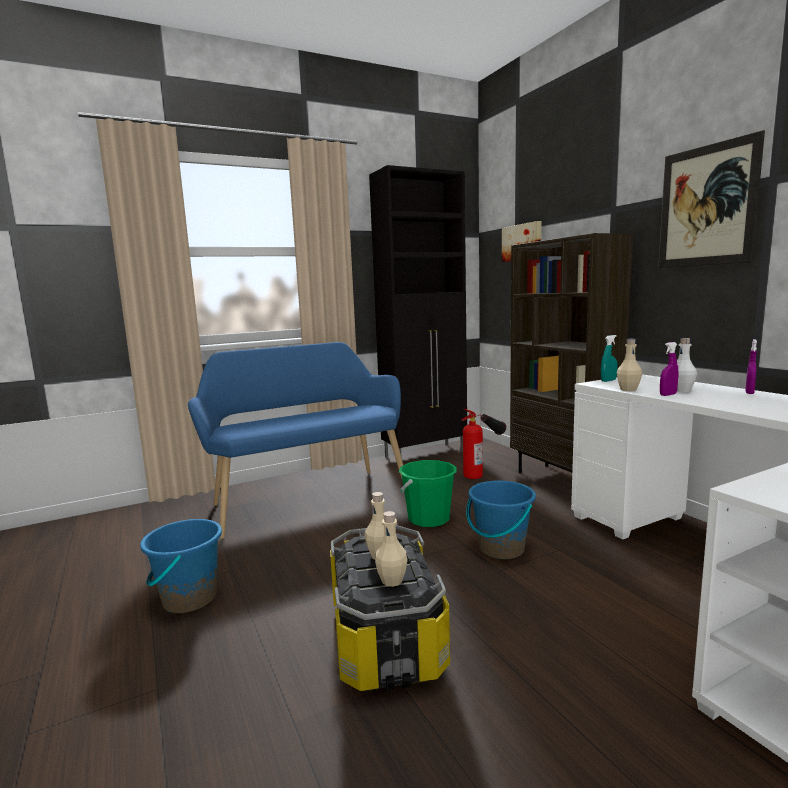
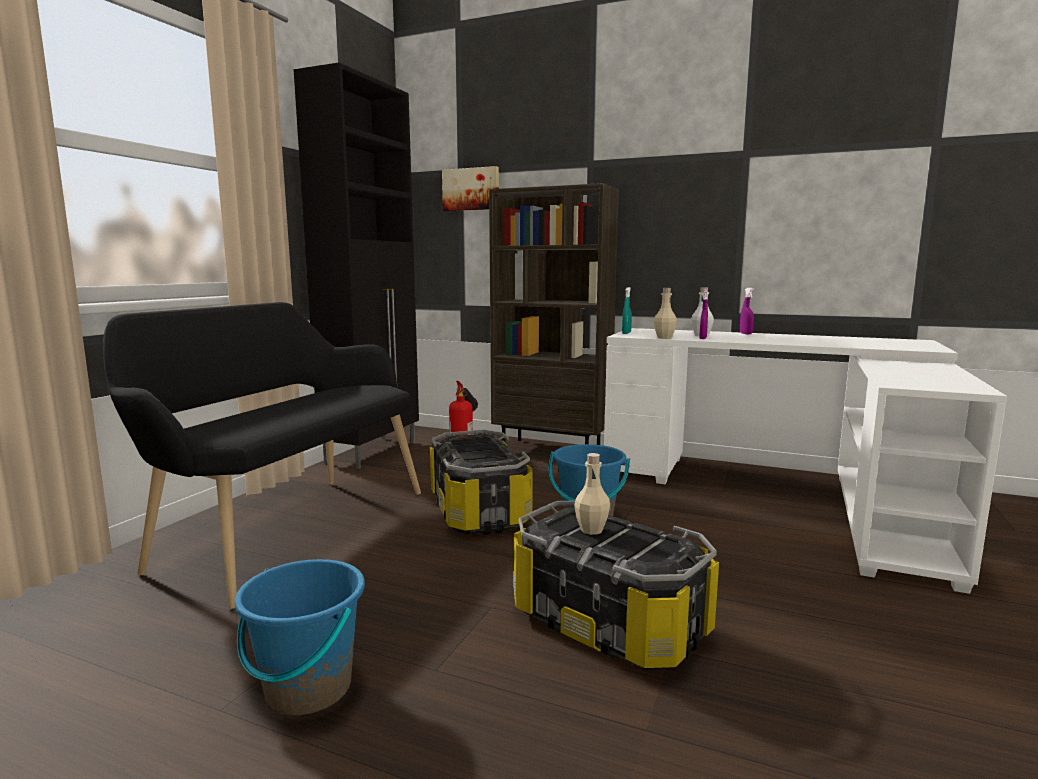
camera: 40 degrees left, 0 degrees up
blue bench [188,342,403,539] -> black bench [103,302,421,609]
beige bottle [375,511,407,587] -> none
green bucket [399,460,457,527] -> storage box [430,430,533,535]
picture [658,130,765,268] -> none

